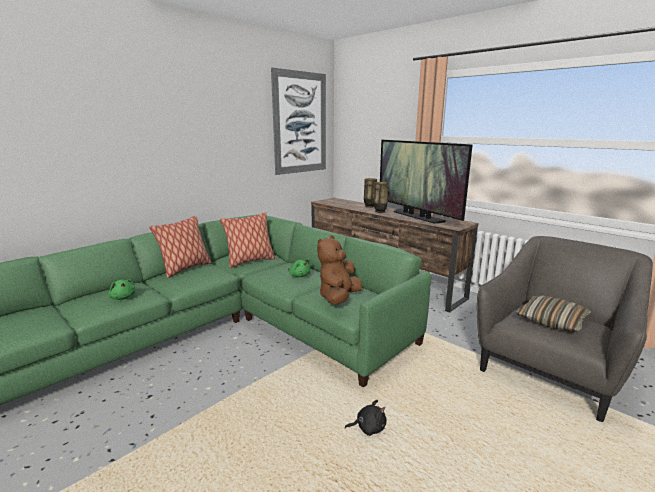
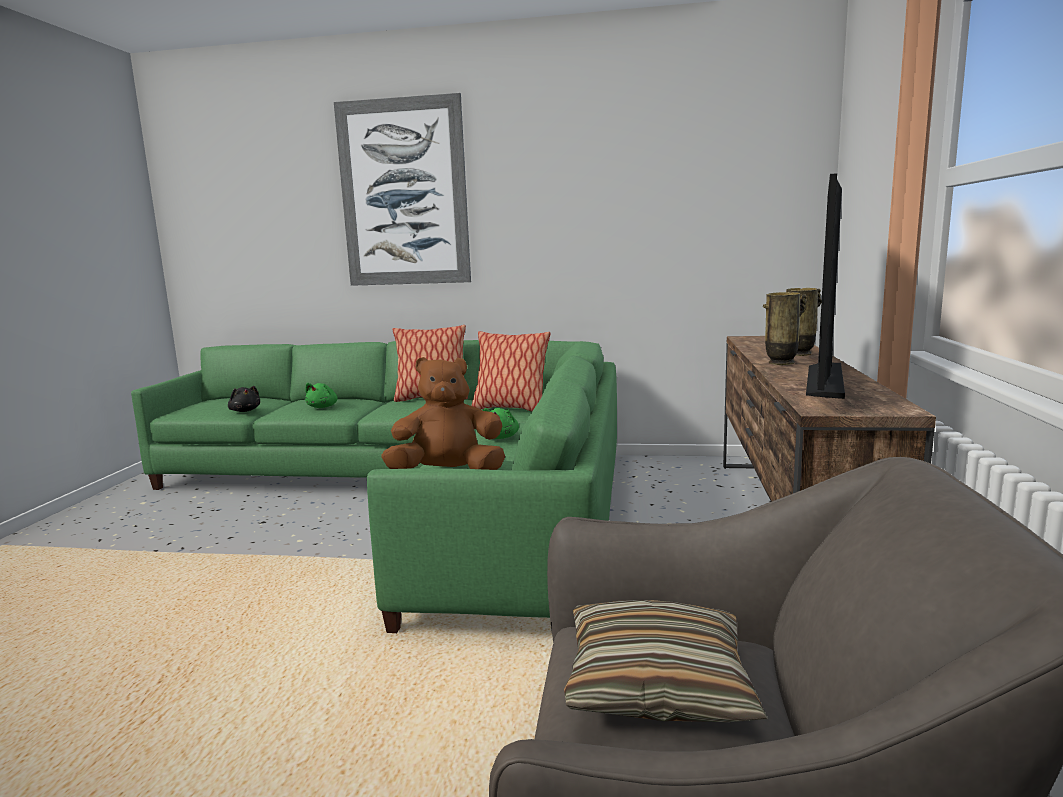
camera: 55 degrees right, 5 degrees down
picture [271,68,326,175] -> picture moved to [334,93,471,286]
black plush toy [345,400,386,436] -> black plush toy moved to [228,386,260,412]

